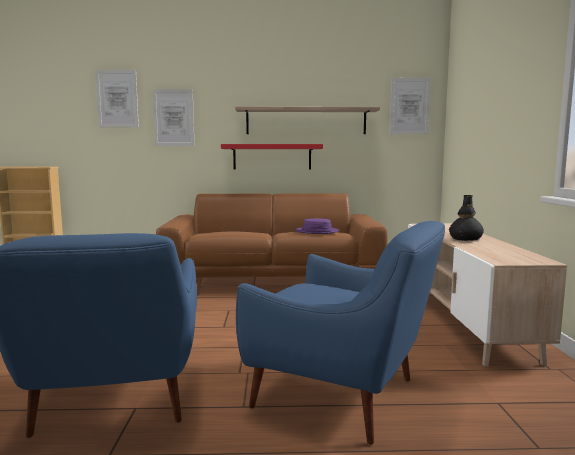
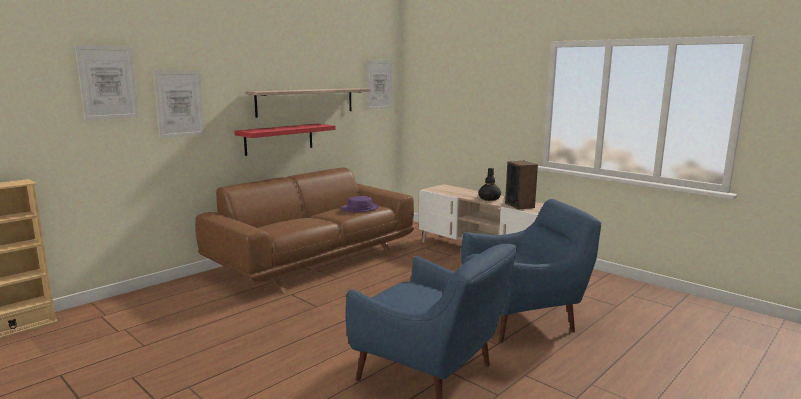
camera: 45 degrees left, 5 degrees up
none -> speaker [505,161,538,210]

